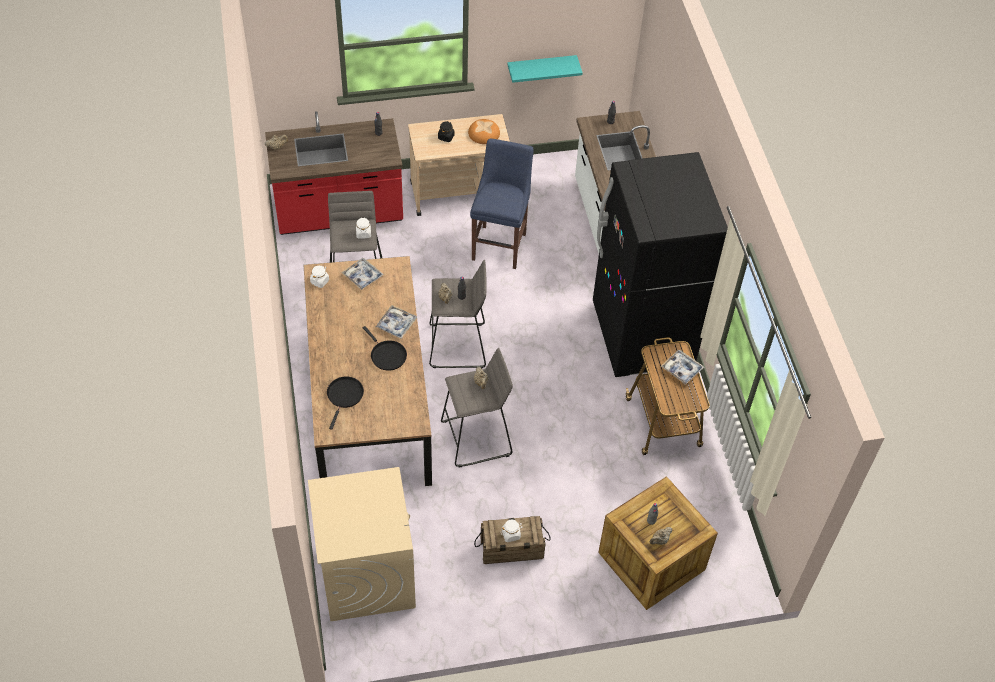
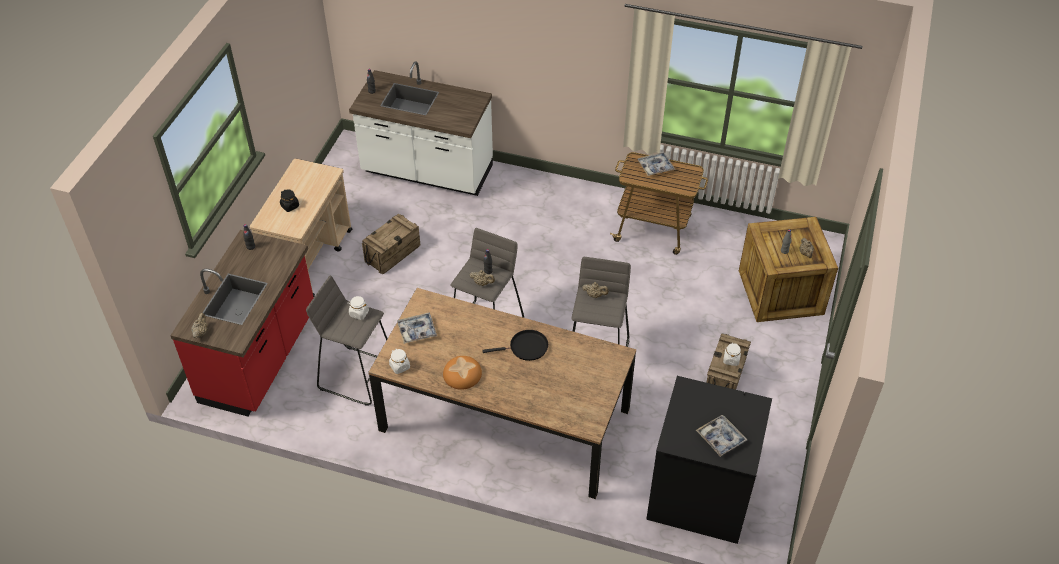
camera: 60 degrees left, 5 degrees down
beige washing machine [308,467,416,621] -> black washing machine [646,376,772,544]
black frying pan [327,376,364,430] -> none
tray [375,305,417,339] -> tray moved to [696,415,747,457]
bread [468,119,500,144] -> bread moved to [443,356,482,390]
blue stool [470,138,534,269] -> crate [362,214,420,274]
turquoise shelf [507,55,583,83] -> none
black fridge [593,152,728,377] -> none

